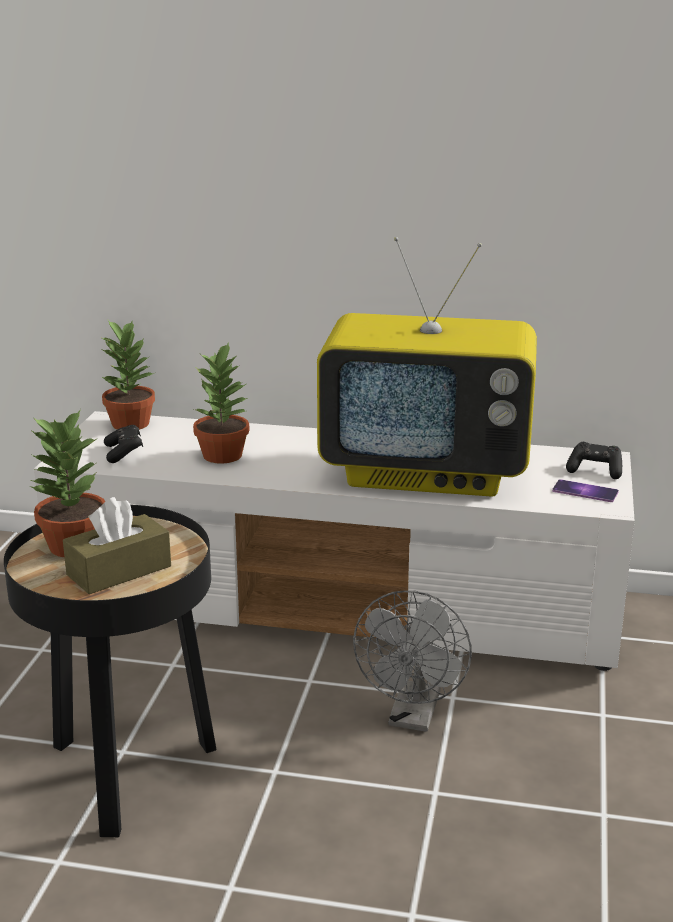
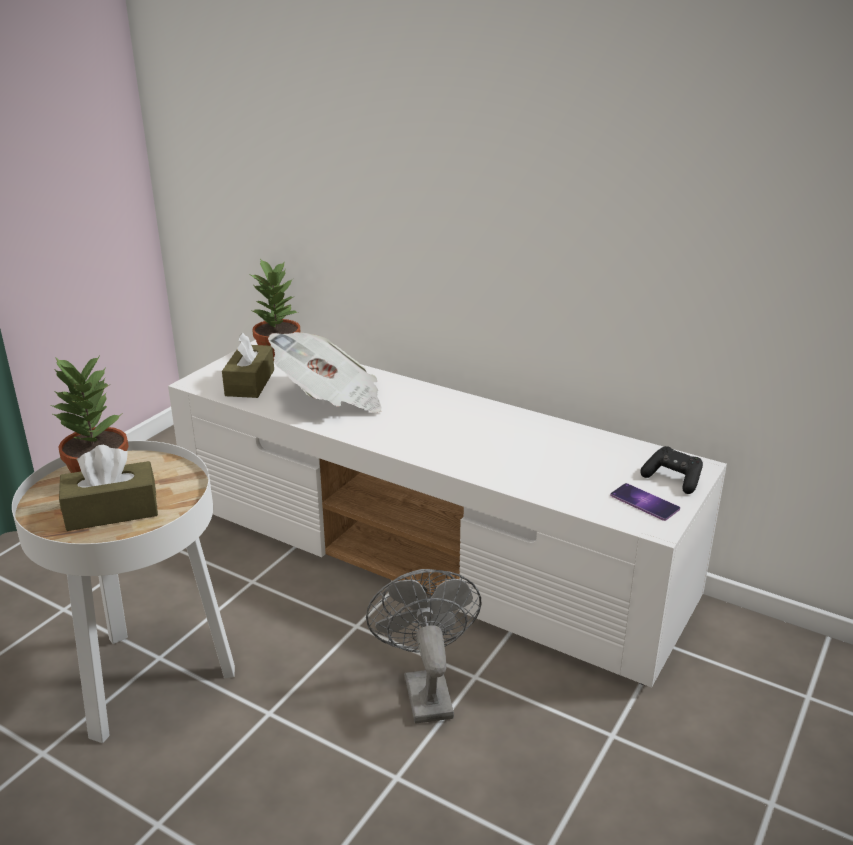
camera: 20 degrees right, 5 degrees up
black side table [4,505,217,837] -> white side table [12,441,235,743]
black game controller [104,425,143,463] -> brown tissue box [222,332,274,398]
potted plant [193,342,249,463] -> newspaper [268,332,382,413]
television [317,237,537,497] -> none
grey fan [353,590,472,732] -> grey fan turned 135 degrees clockwise [366,569,481,723]

